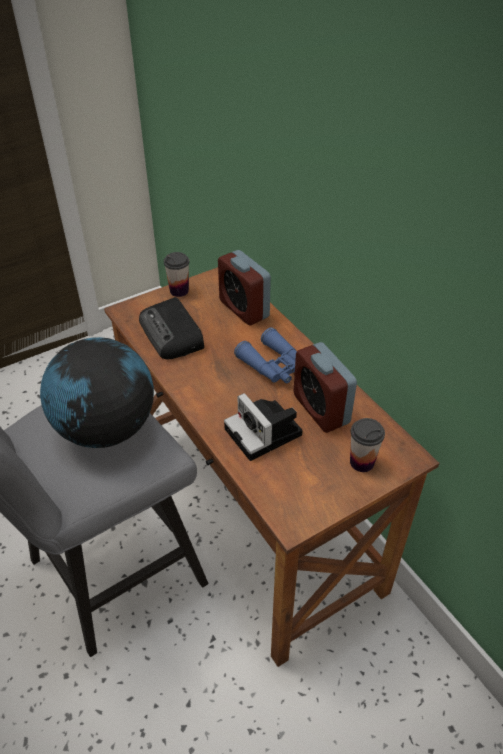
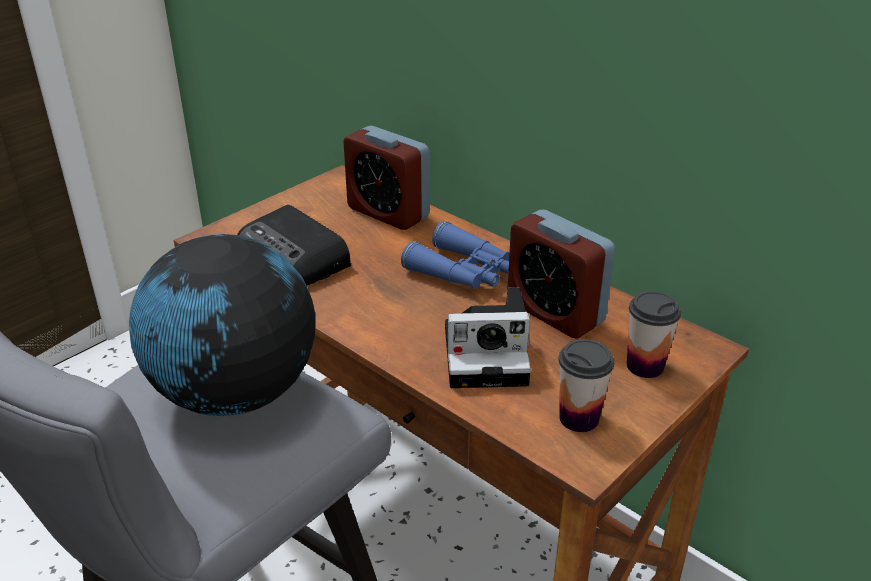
camera: 15 degrees left, 10 degrees down
cup [164,252,189,297] -> cup moved to [558,339,614,432]
camera [224,393,303,461] -> camera turned 45 degrees counterclockwise [445,288,531,388]

